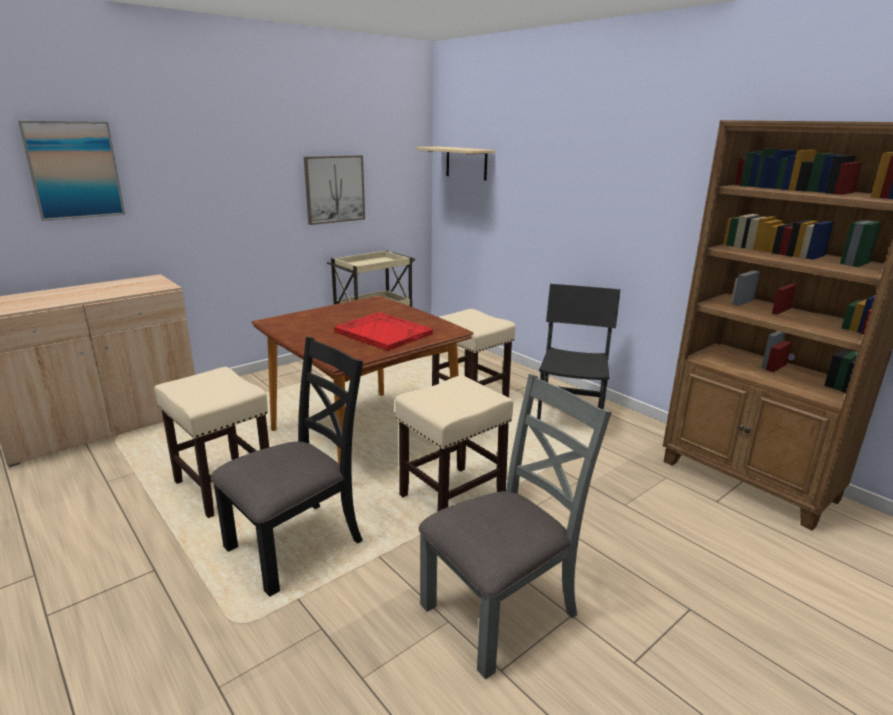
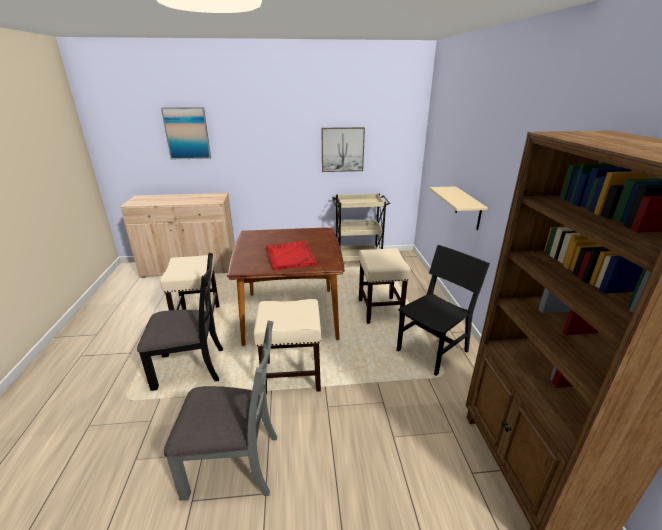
camera: 35 degrees right, 5 degrees up
beige shelf [416,146,495,181] -> beige shelf moved to [430,186,488,230]

